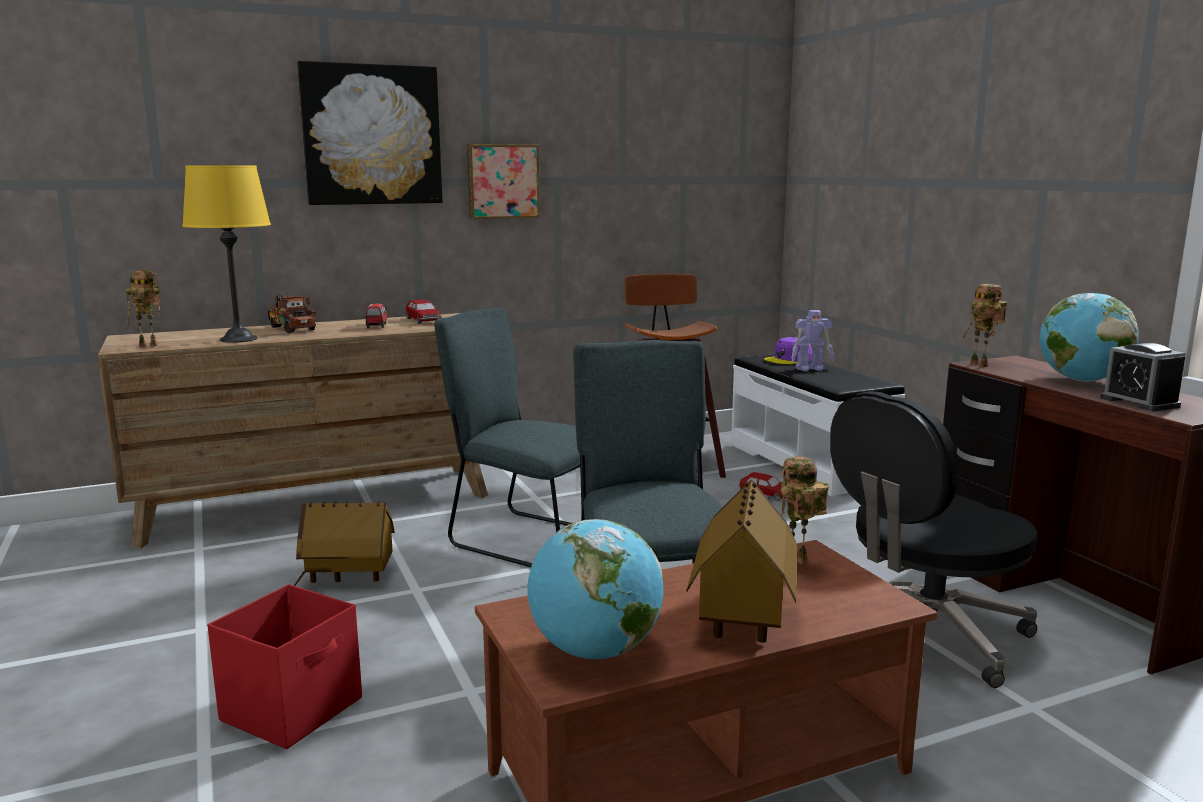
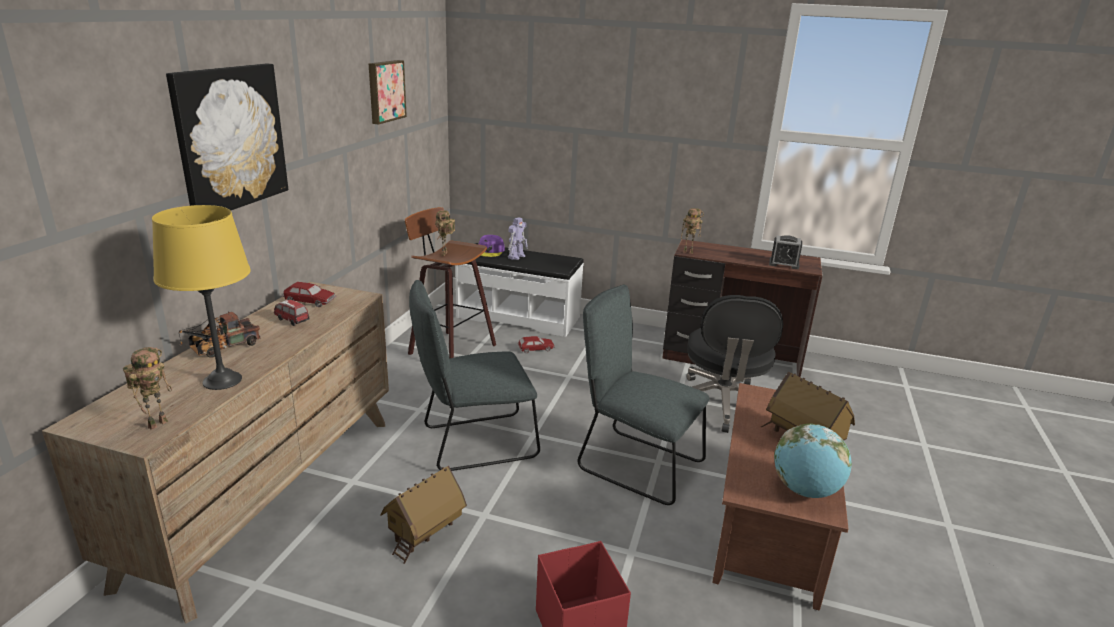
camera: 50 degrees left, 10 degrees up
toy truck [268,294,316,333] -> toy truck turned 45 degrees counterclockwise [179,311,261,358]
picture [467,144,540,219] -> picture moved to [369,60,407,125]
toy robot [781,457,829,564] -> toy robot moved to [435,210,455,256]
globe [1040,293,1139,382] -> none

